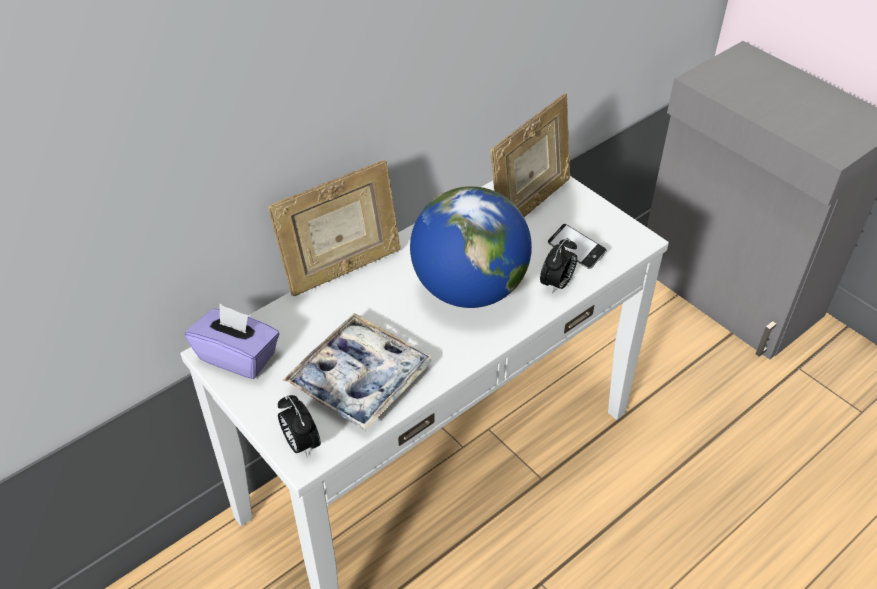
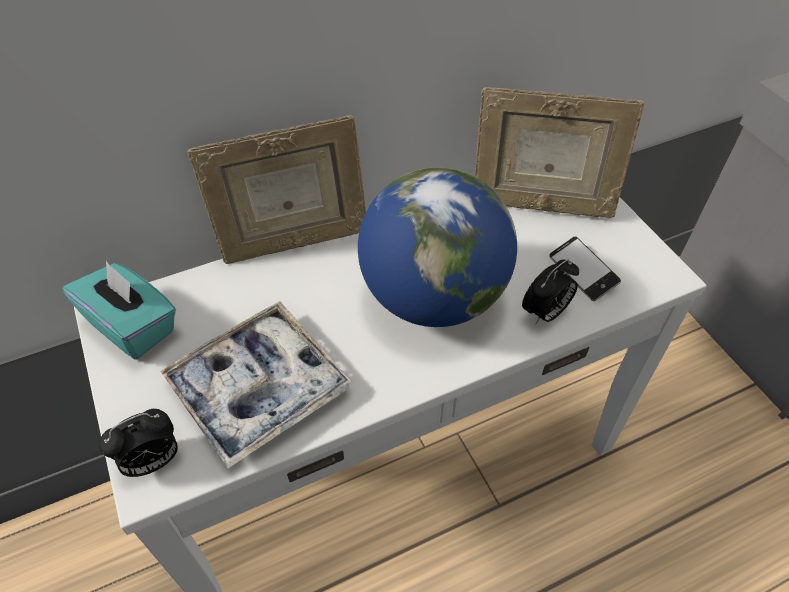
camera: 15 degrees right, 5 degrees up
purple tissue box [185,303,280,379] -> turquoise tissue box [63,261,176,359]
alarm clock [278,395,321,457] -> alarm clock turned 105 degrees counterclockwise [99,409,178,477]
picture frame [490,93,570,217] -> picture frame turned 45 degrees clockwise [475,87,644,218]

